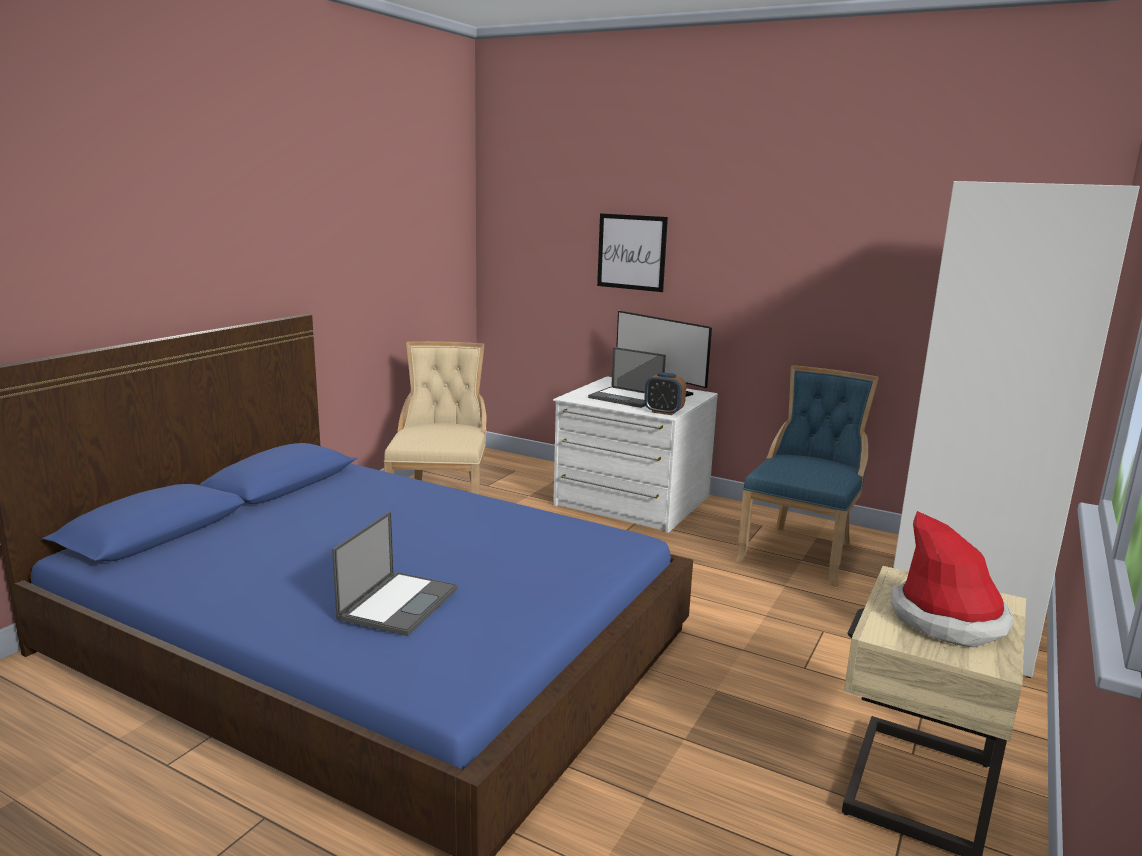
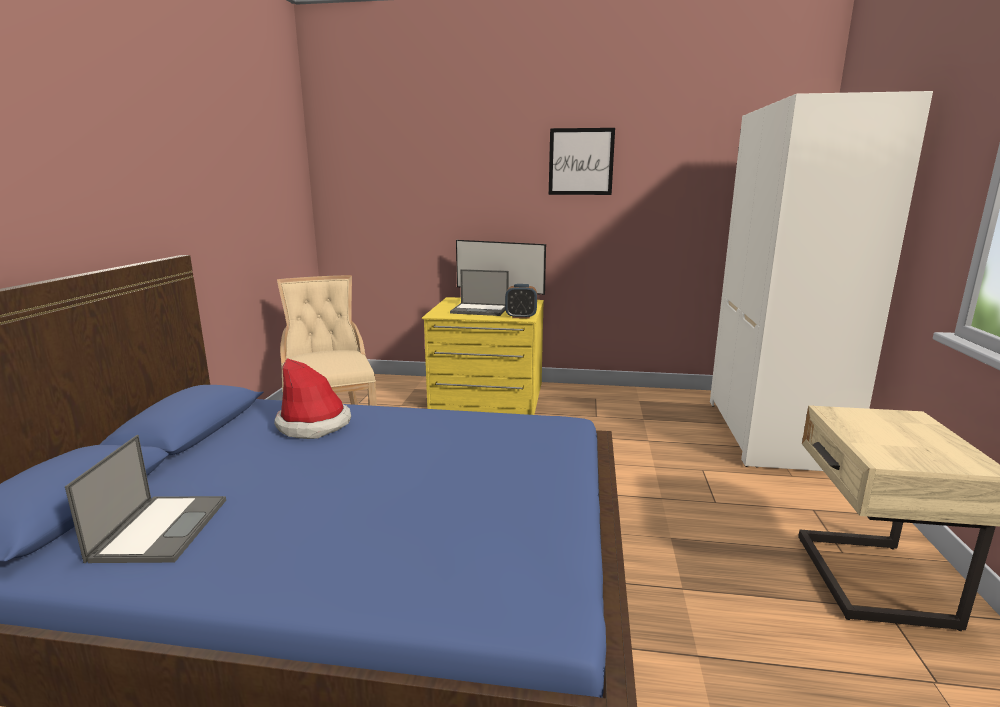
camera: 20 degrees left, 0 degrees up
laptop [332,511,458,636] -> laptop moved to [65,435,226,563]
white dresser [553,377,718,533] -> yellow dresser [422,297,544,415]
picture [597,213,668,292] -> picture moved to [549,128,615,195]
blue chair [735,365,879,587] -> none
hat [891,511,1013,647] -> hat moved to [274,358,351,439]

